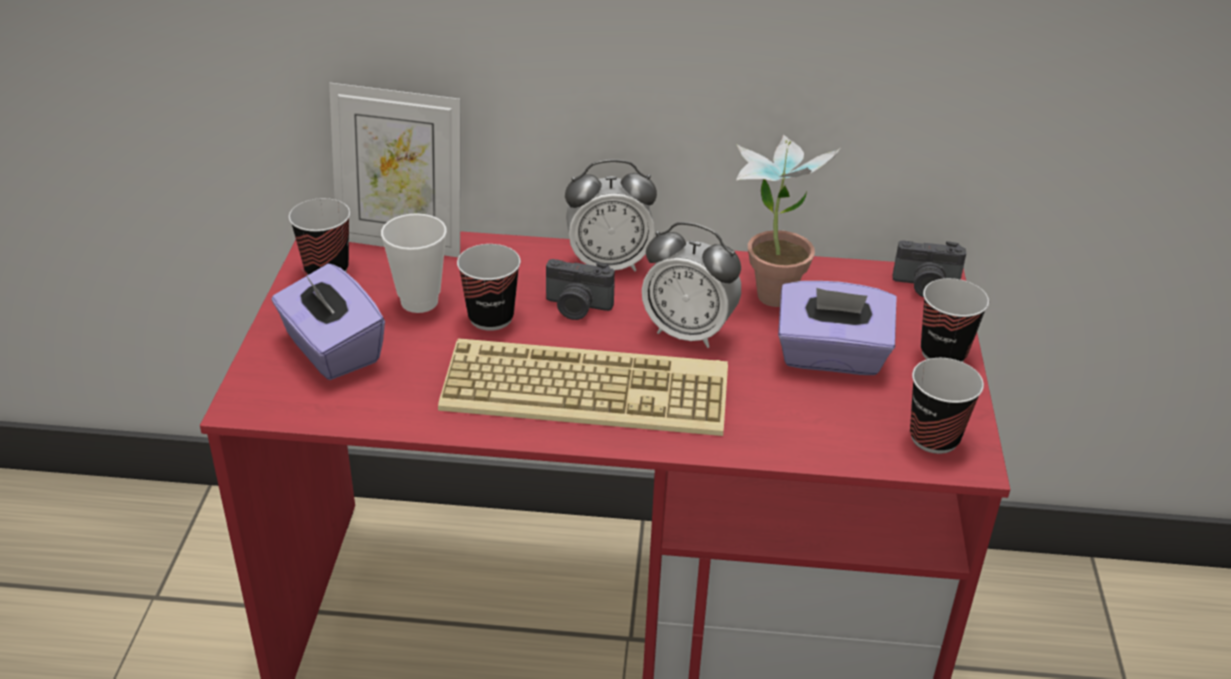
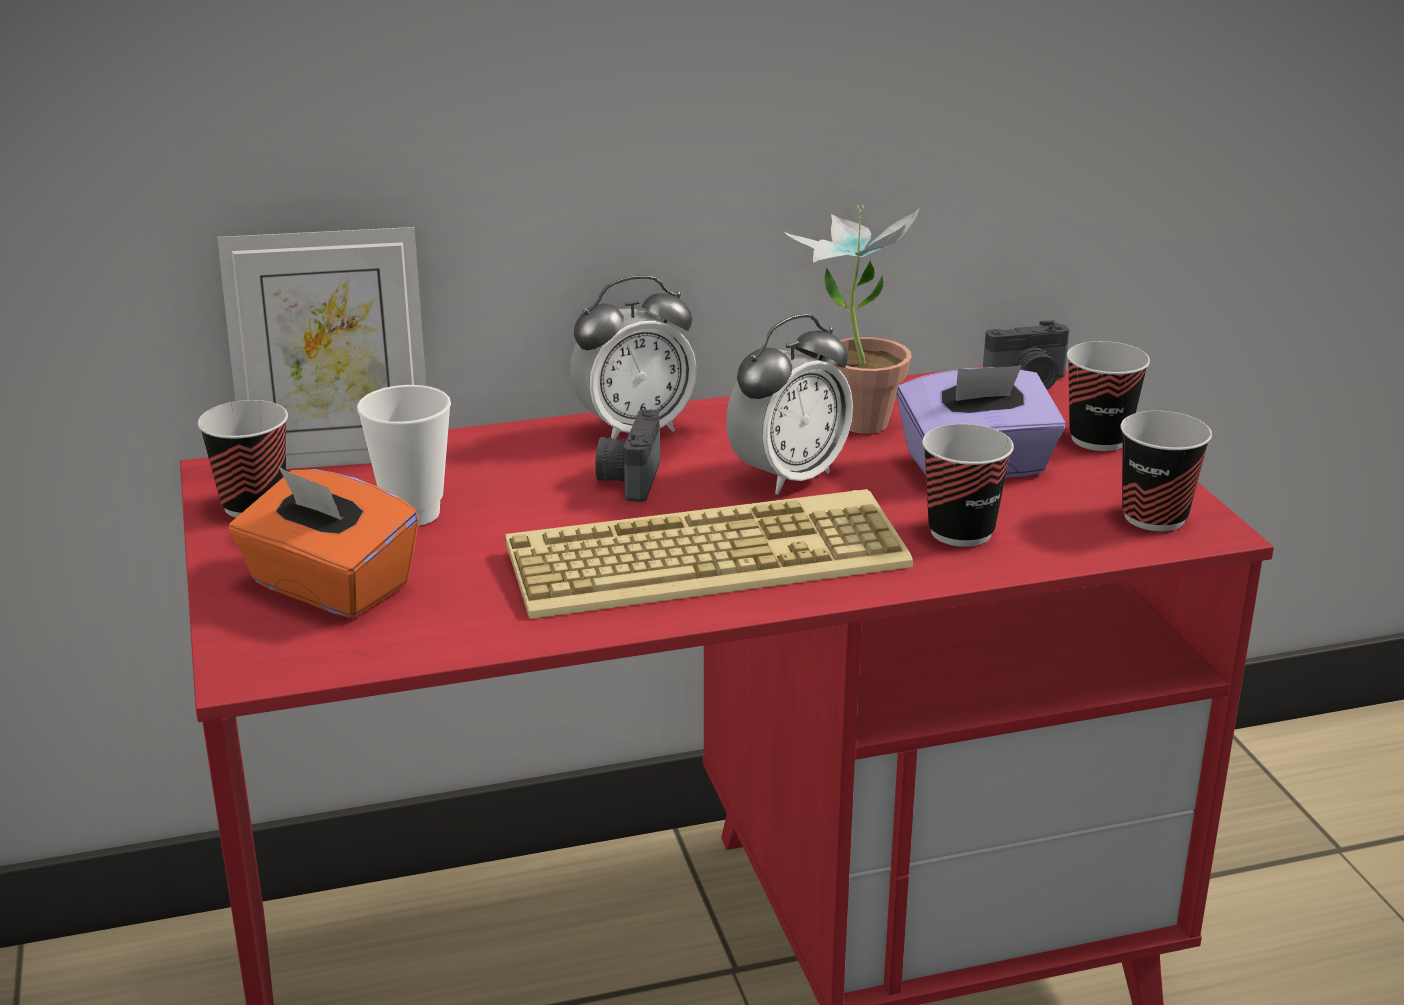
camera: 20 degrees left, 10 degrees down
purple tissue box [272,264,385,380] -> orange tissue box [228,466,419,618]
cup [457,244,521,331] -> cup moved to [922,424,1014,547]
camera [546,259,615,320] -> camera turned 105 degrees clockwise [595,409,660,502]
alarm clock [642,222,741,348] -> alarm clock turned 45 degrees counterclockwise [726,314,853,495]

